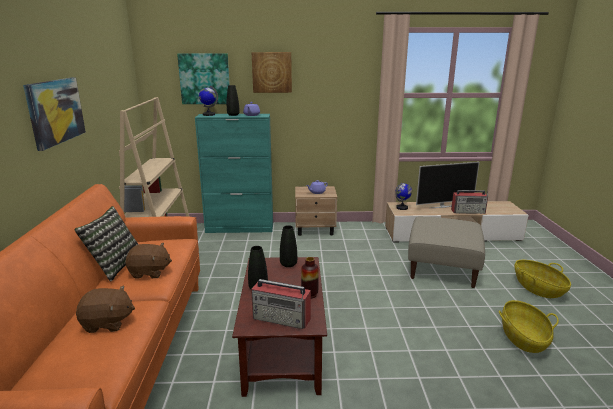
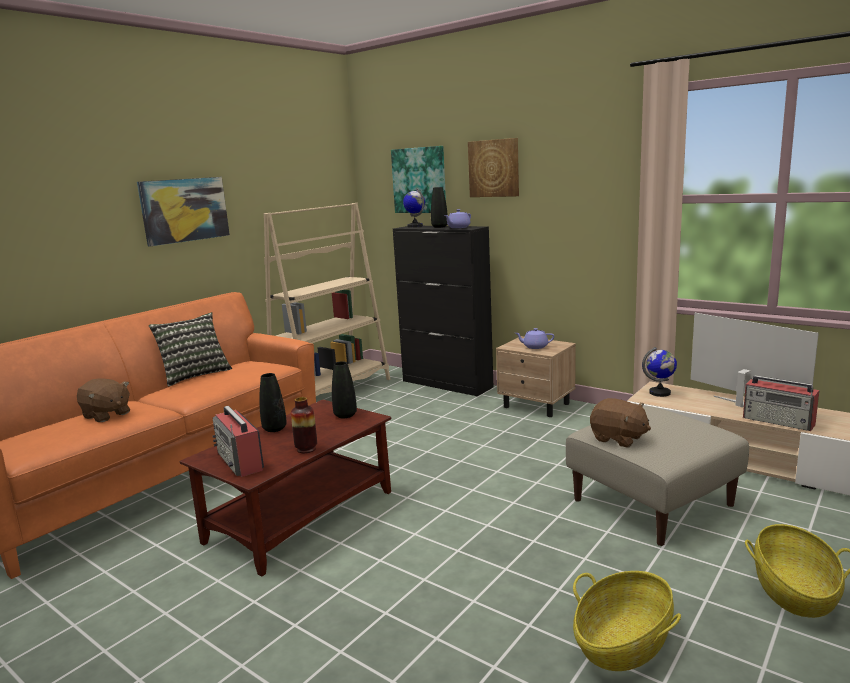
camera: 40 degrees right, 5 degrees down
brown plush toy [125,243,172,278] -> brown plush toy moved to [590,398,651,447]
turquoise cabinet [195,114,273,233] -> black cabinet [393,226,493,396]
television [416,162,479,208] -> television turned 150 degrees counterclockwise [691,313,819,407]

